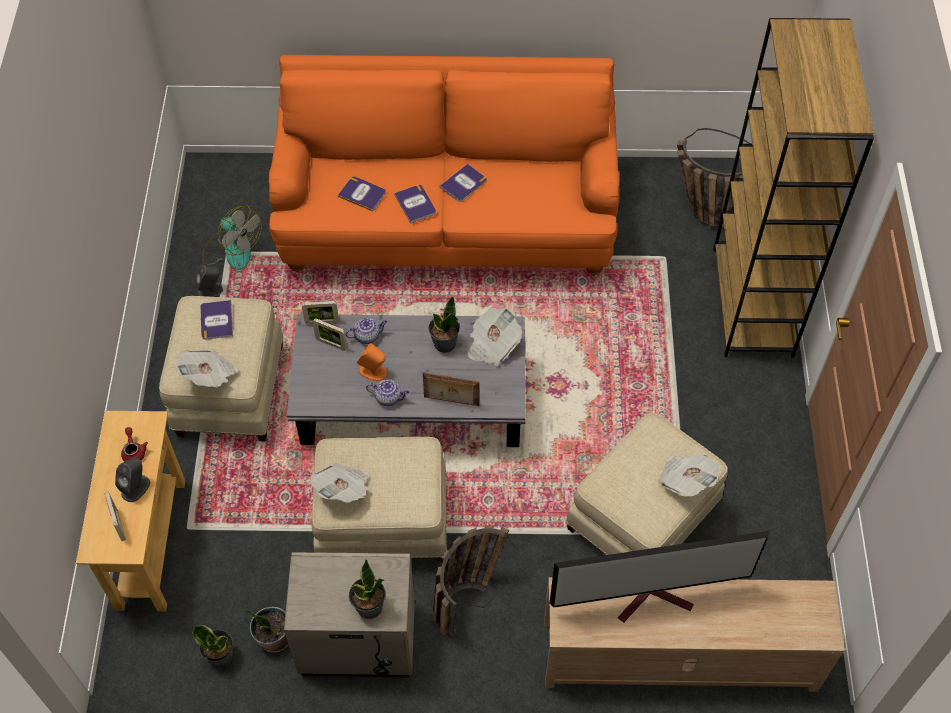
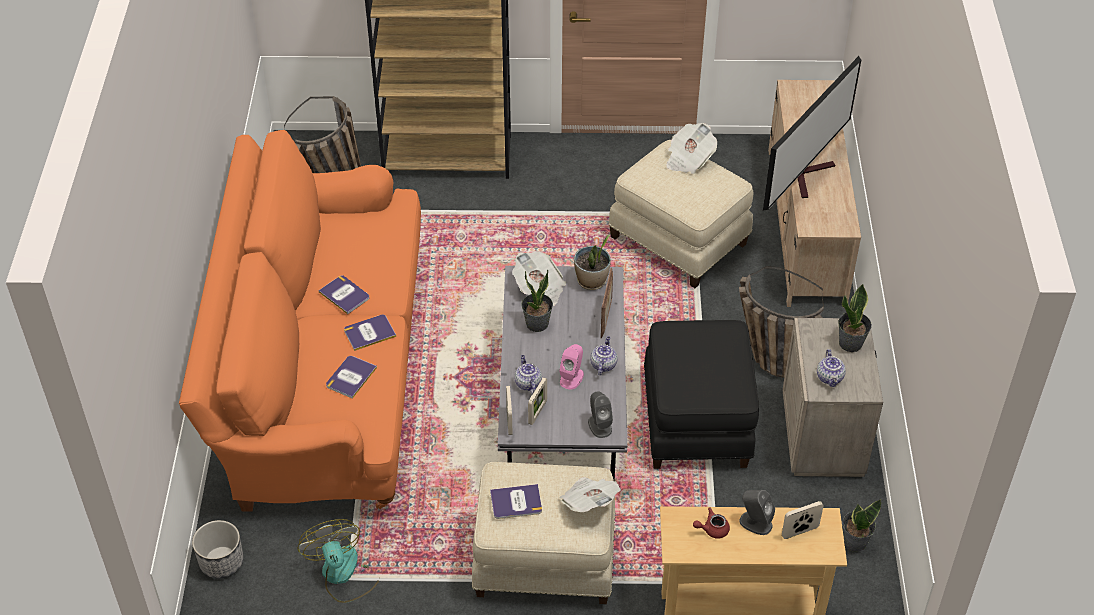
camera: 90 degrees left, 10 degrees down
grey speaker [195,265,223,297] -> grey speaker moved to [588,391,613,438]
fan [202,205,262,270] -> fan turned 60 degrees counterclockwise [298,519,380,603]
potted plant [245,606,289,653] -> potted plant moved to [574,235,611,290]
newspaper [310,463,369,503] -> none
beige ottoman [311,437,447,561] -> black ottoman [644,320,759,469]
orange speaker [357,343,387,381] -> pink speaker [559,344,584,390]
television [549,531,770,623] -> television turned 45 degrees clockwise [763,56,861,210]
none -> planter [192,520,244,579]
none -> teapot [817,349,846,387]

